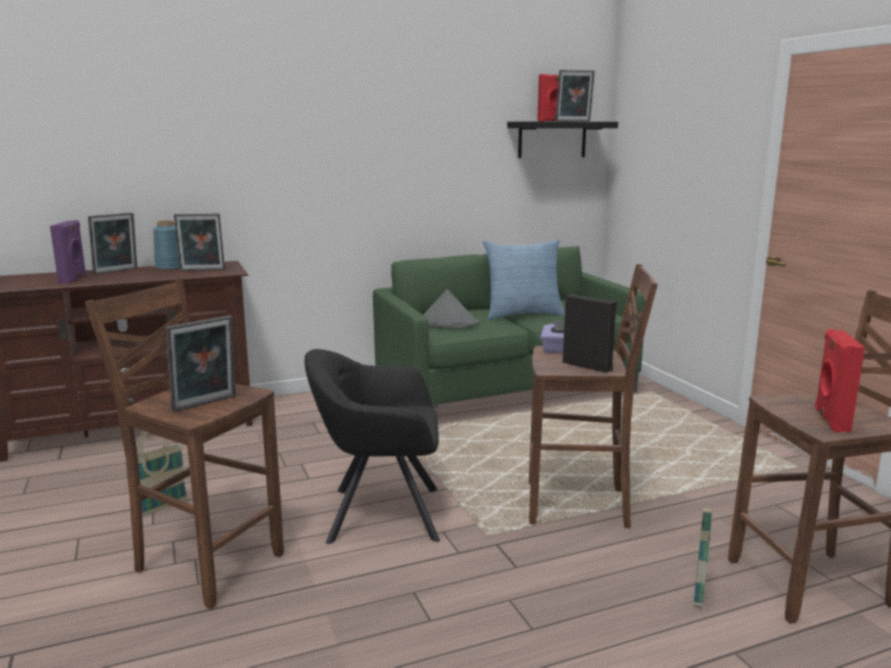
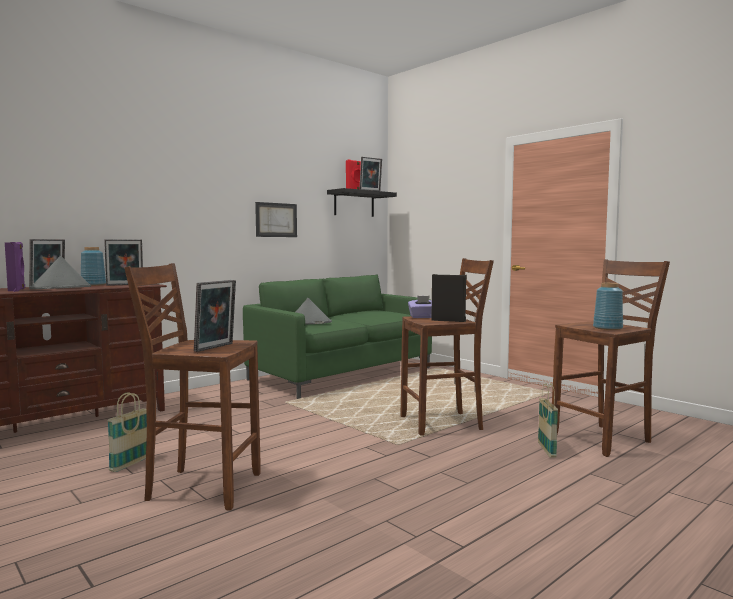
camera: 20 degrees left, 10 degrees down
black armchair [304,349,440,544] -> none
pillow [483,239,565,320] -> none
red speaker [815,329,865,433] -> blue vase [593,283,623,330]
none -> grey hat [29,256,91,289]
none -> picture [255,202,297,237]

